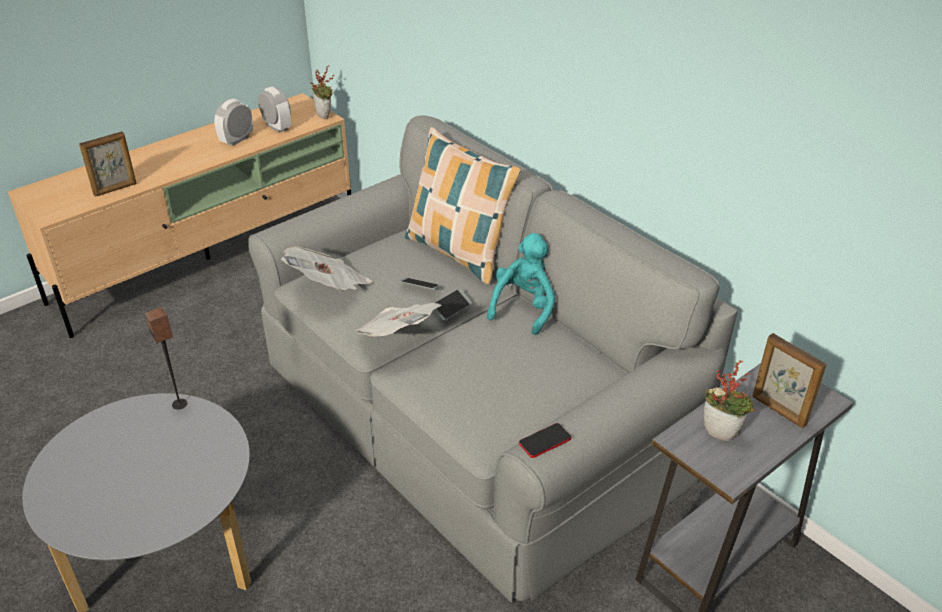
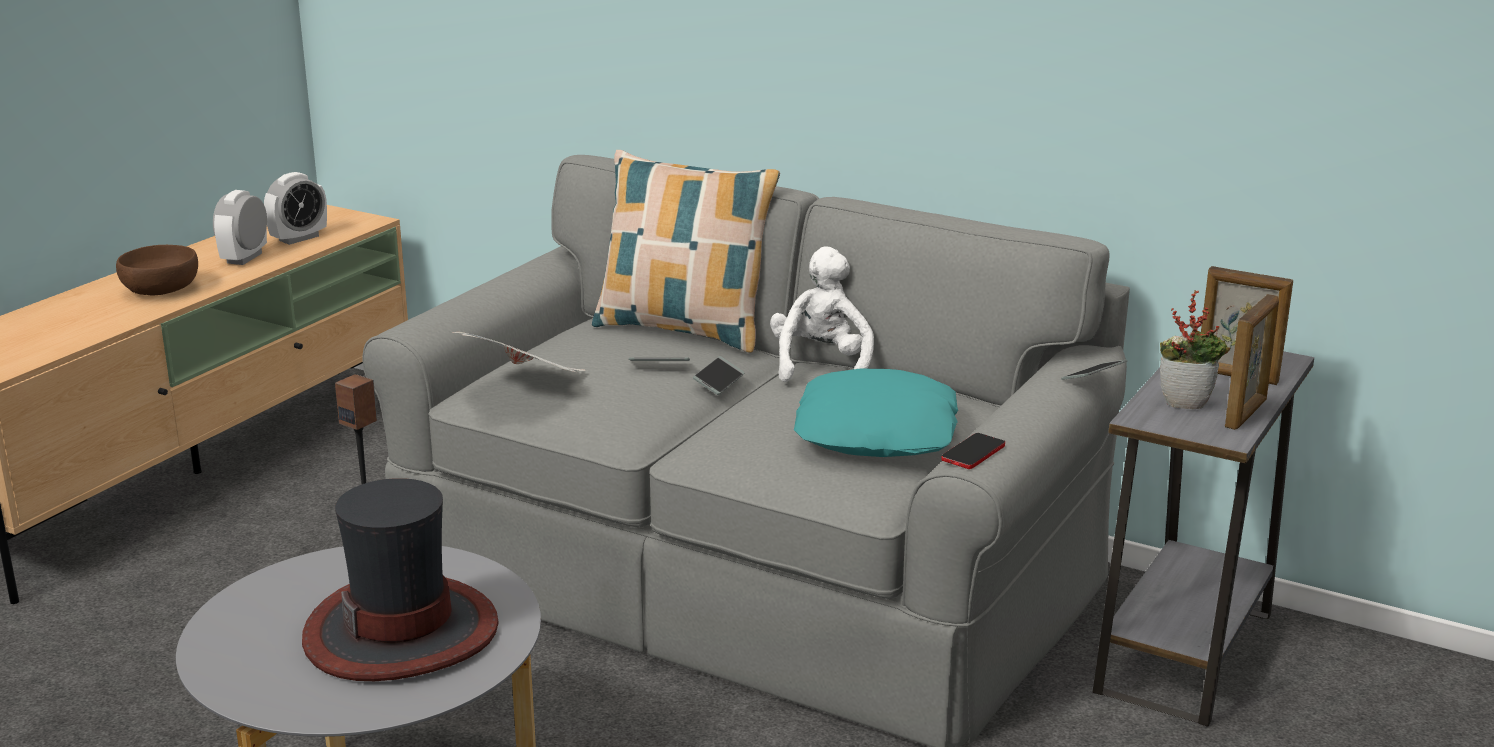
camera: 20 degrees left, 15 degrees down
picture frame [79,131,137,197] -> picture frame moved to [1225,294,1279,430]
alarm clock [258,87,291,133] -> alarm clock turned 105 degrees clockwise [264,172,327,245]
potted plant [310,65,335,119] -> none
newspaper [354,302,441,337] -> none
turquoise plush toy [487,233,556,335] -> white plush toy [770,246,874,382]
none -> brown bowl [116,245,198,295]
none -> hat [302,478,499,681]
none -> turquoise pillow [794,368,958,457]
none -> phone [1061,359,1127,380]

